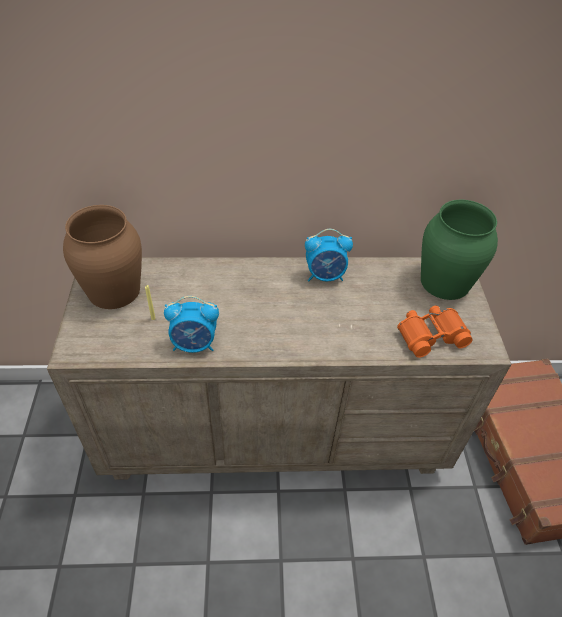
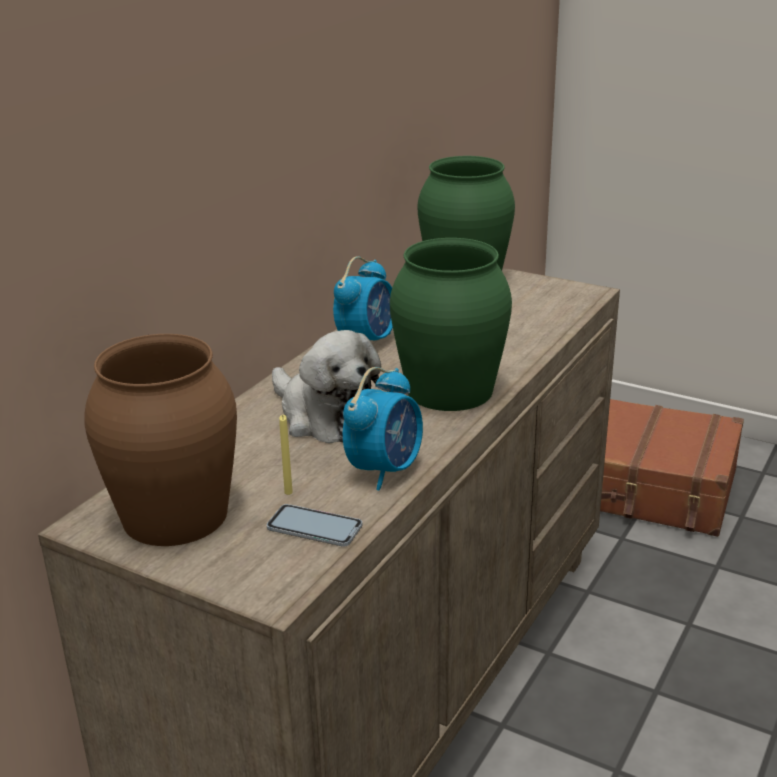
camera: 55 degrees left, 20 degrees down
orange binoculars [397,305,472,358] -> none
none -> phone [267,504,362,547]
none -> plush toy [272,330,381,443]
none -> green vase [390,238,512,411]

